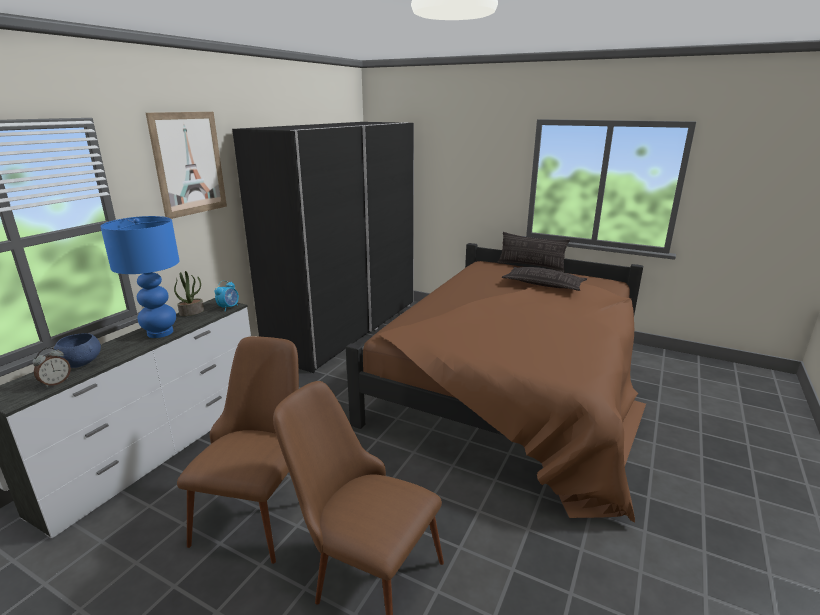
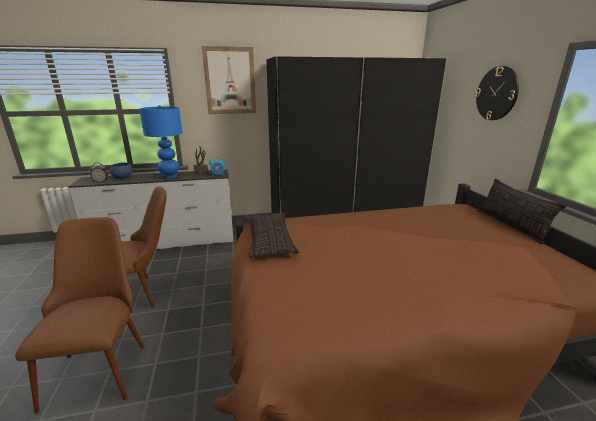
camera: 50 degrees right, 0 degrees up
pillow [502,267,587,291] -> pillow moved to [245,213,299,258]
none -> wall clock [475,66,519,120]

